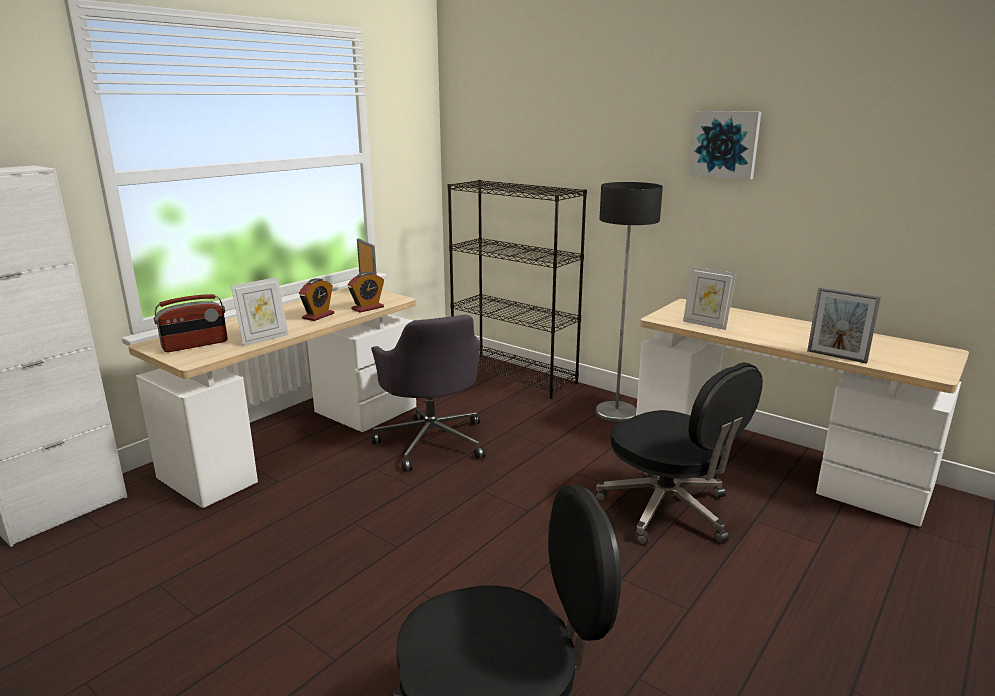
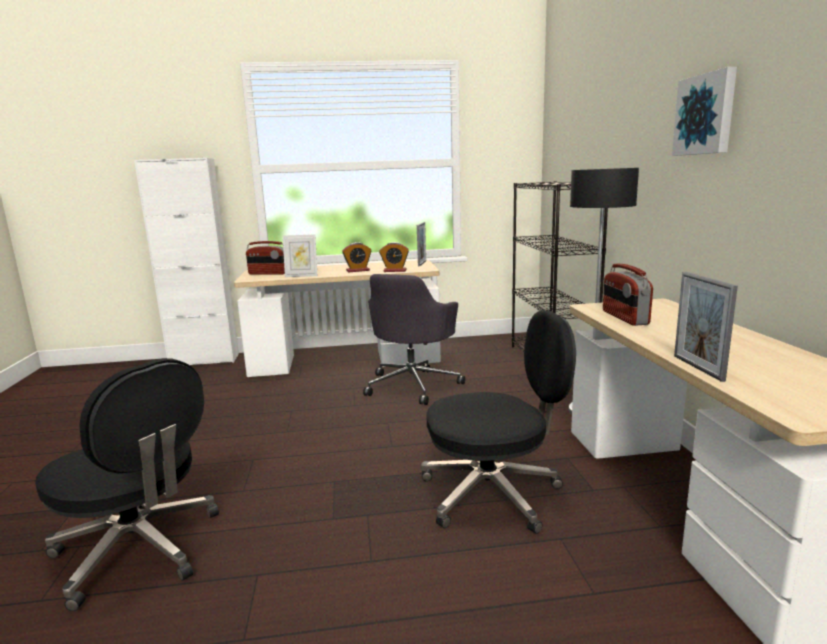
camera: 45 degrees right, 5 degrees down
black office chair [595,362,763,545] -> black office chair turned 105 degrees counterclockwise [421,310,576,534]
picture frame [683,267,736,330] -> radio [603,264,653,326]

